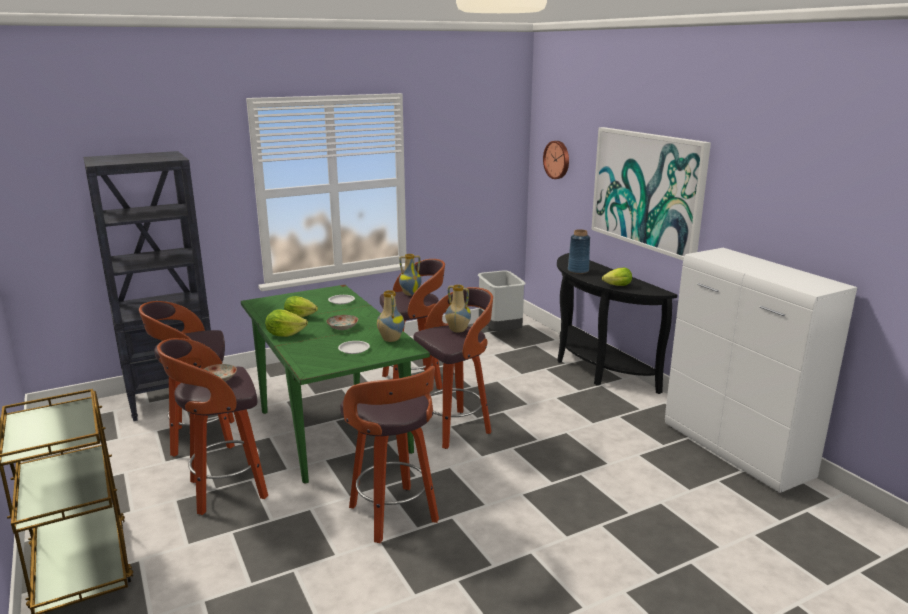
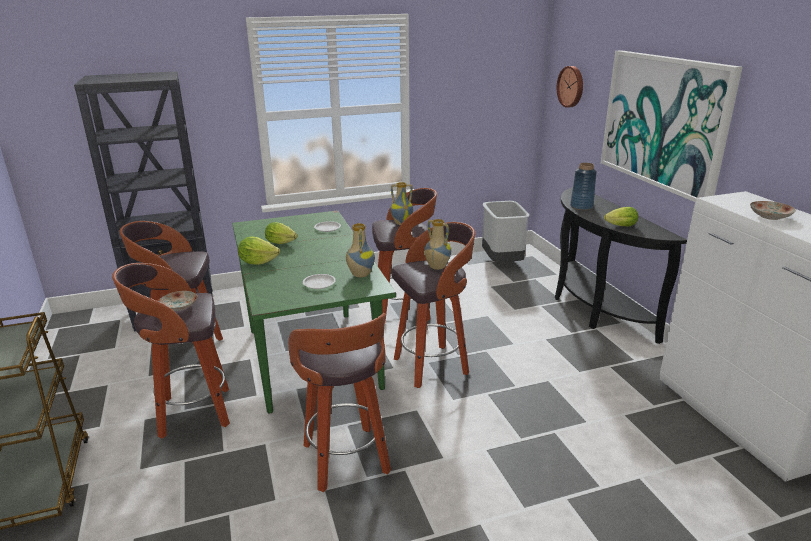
camera: 10 degrees right, 5 degrees up
plate [326,315,358,330] -> plate moved to [750,201,796,220]

